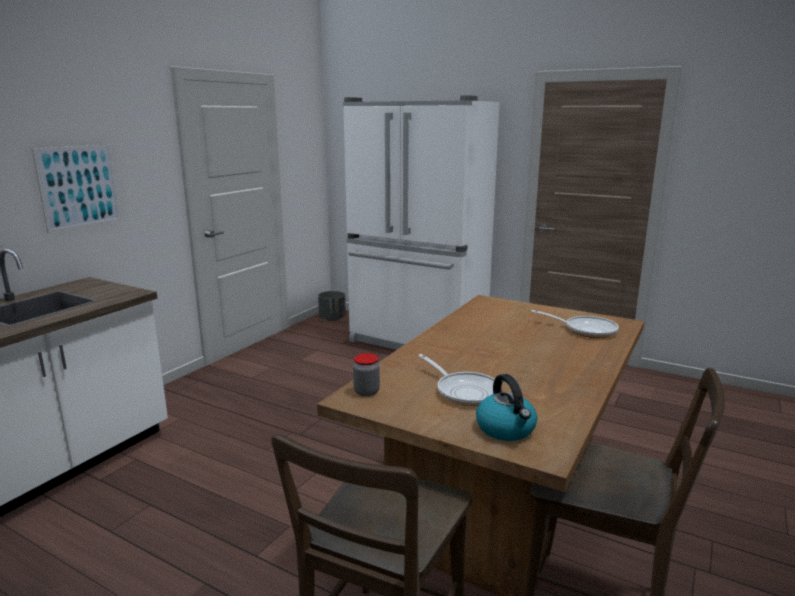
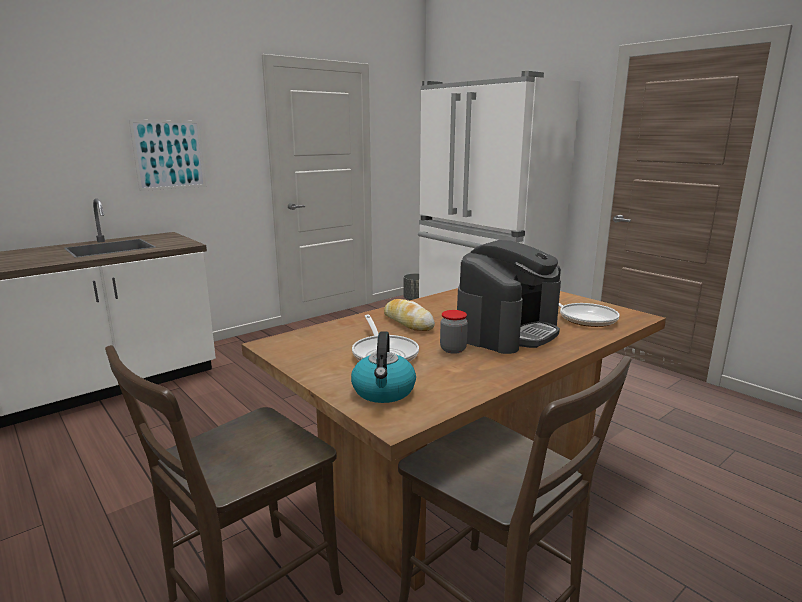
camera: 20 degrees right, 0 degrees up
jar [353,353,380,397] -> jar moved to [440,310,468,354]
none -> bread [384,299,435,331]
none -> coffee machine [457,240,561,354]

